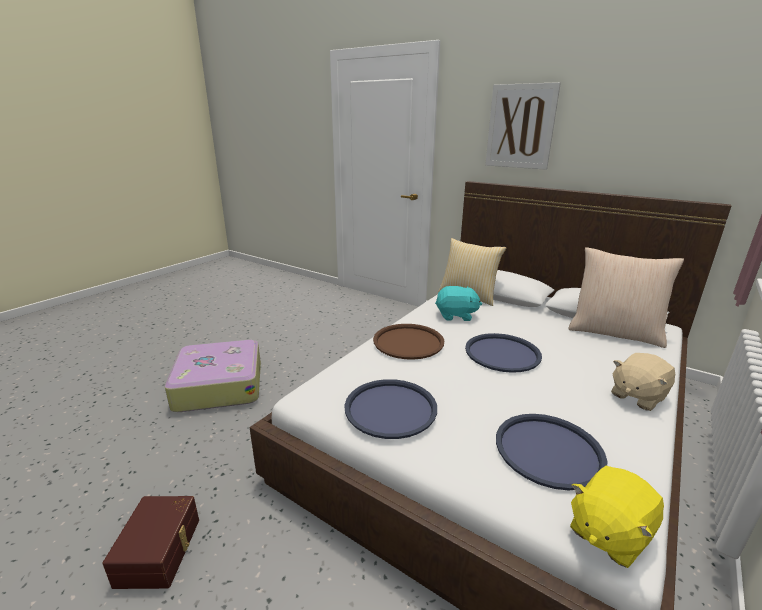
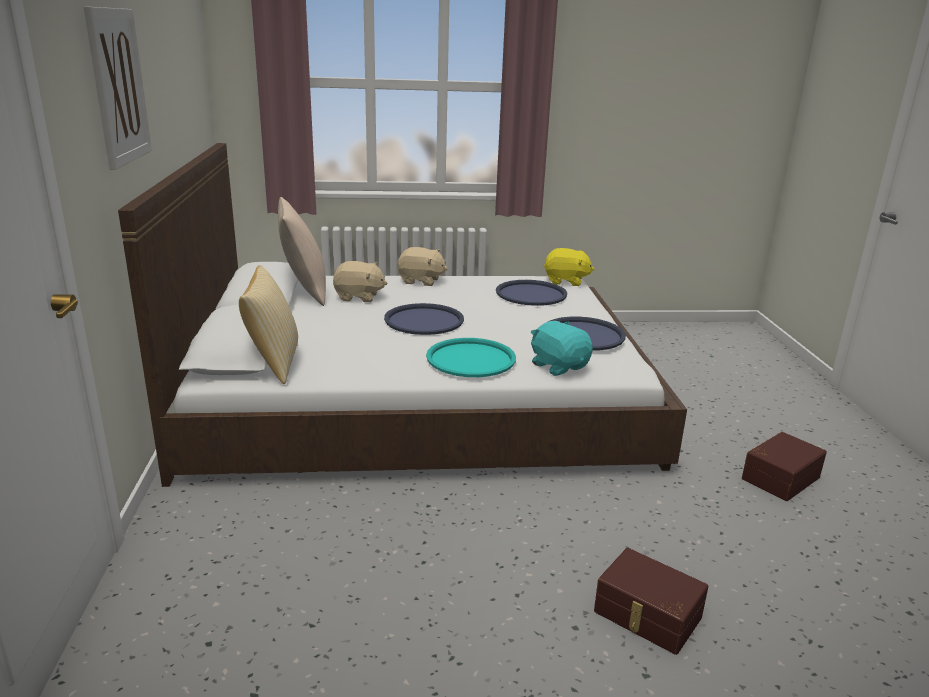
camera: 130 degrees left, 0 degrees up
suitcase [165,340,261,412] -> brown storage box [594,548,708,655]
brown tray [373,324,444,360] -> turquoise tray [426,338,516,377]
turquoise plush toy [435,286,482,321] -> turquoise plush toy moved to [530,321,593,376]
none -> beige plush toy [333,261,388,302]

